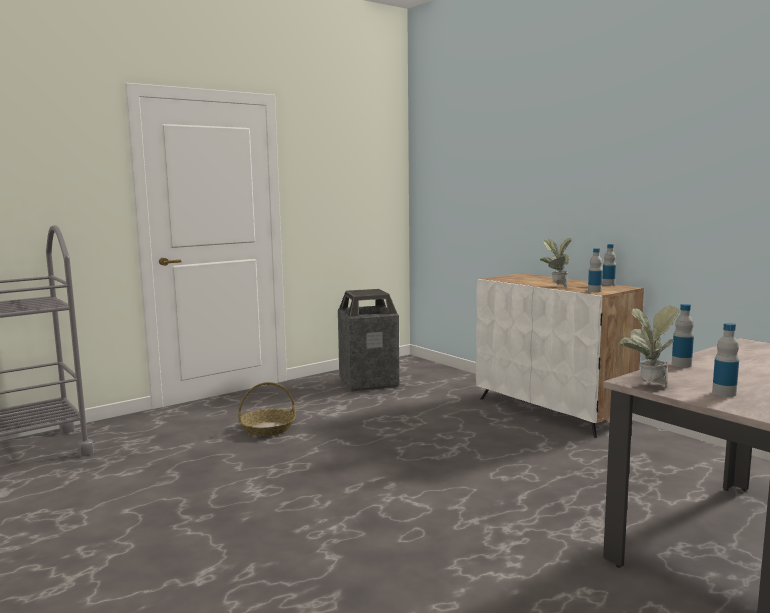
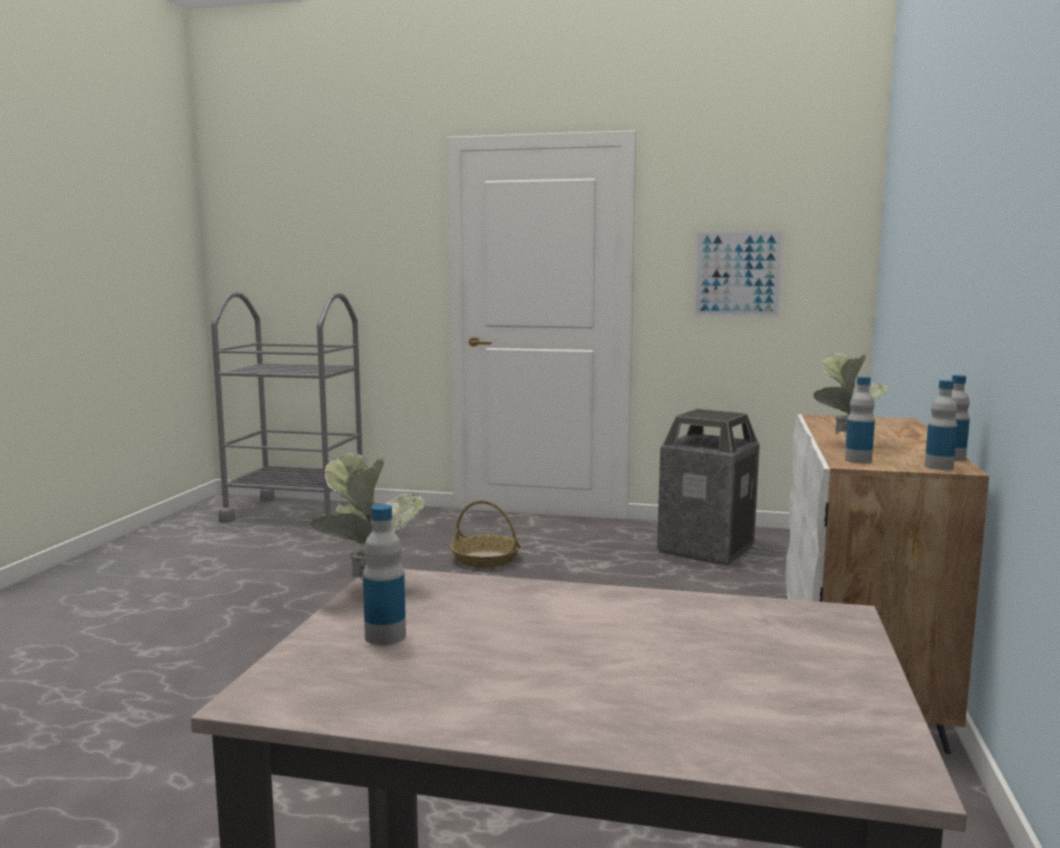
camera: 50 degrees right, 0 degrees up
bottle [672,304,694,368] -> bottle moved to [925,380,957,470]
none -> picture [693,230,785,318]

